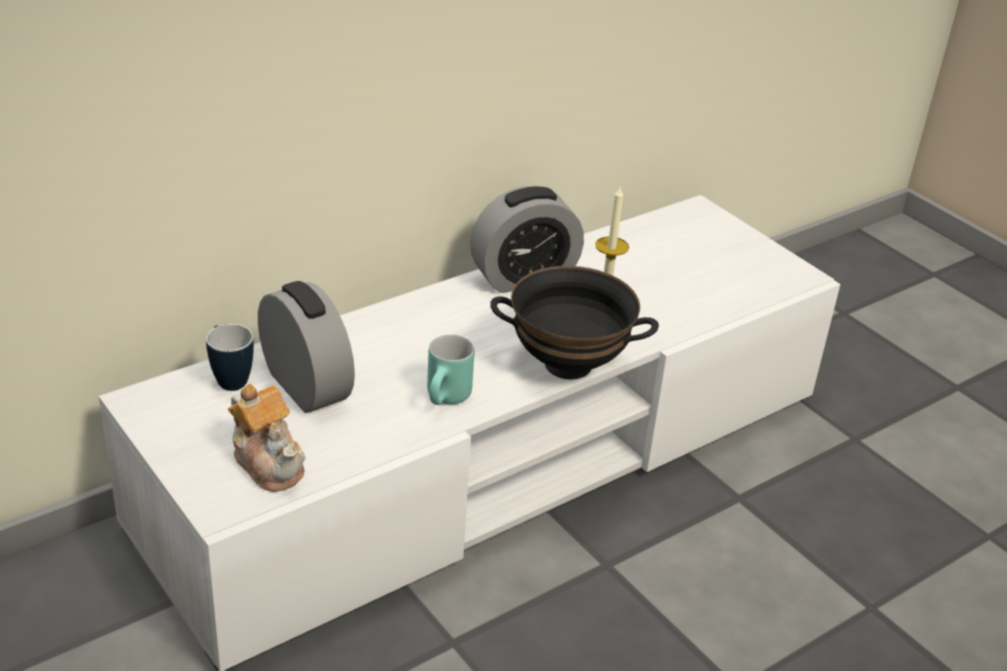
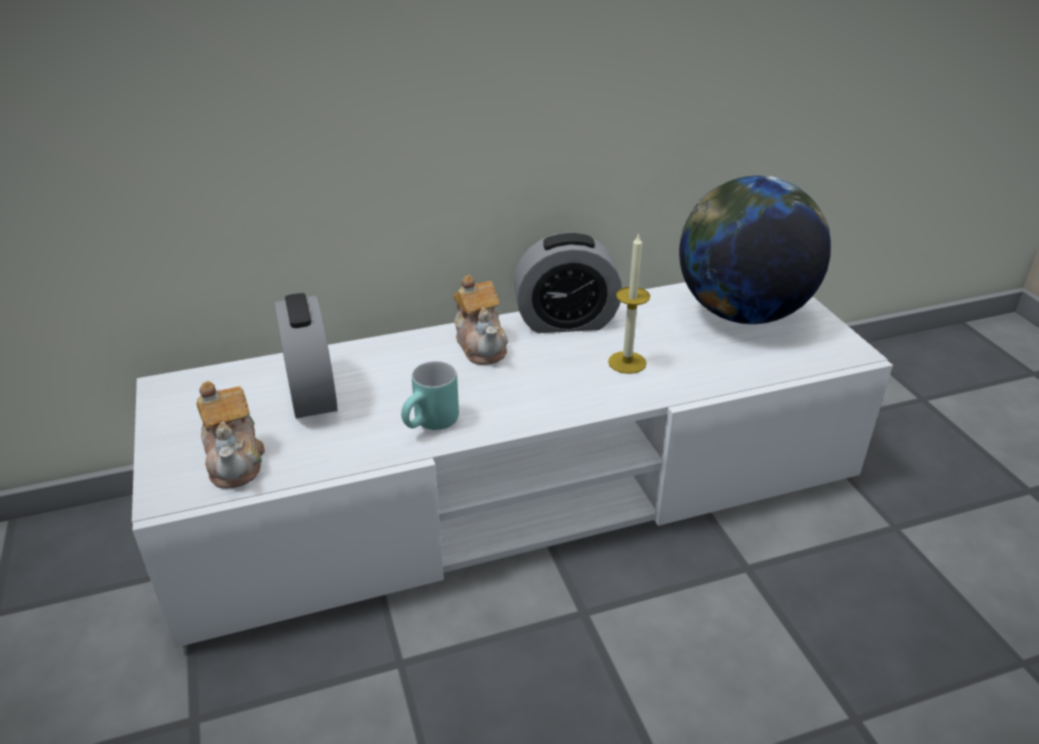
camera: 20 degrees right, 0 degrees up
mug [206,324,254,391] -> none
black bowl [490,266,659,379] -> none
none -> teapot [453,275,508,365]
none -> globe [679,176,831,324]

